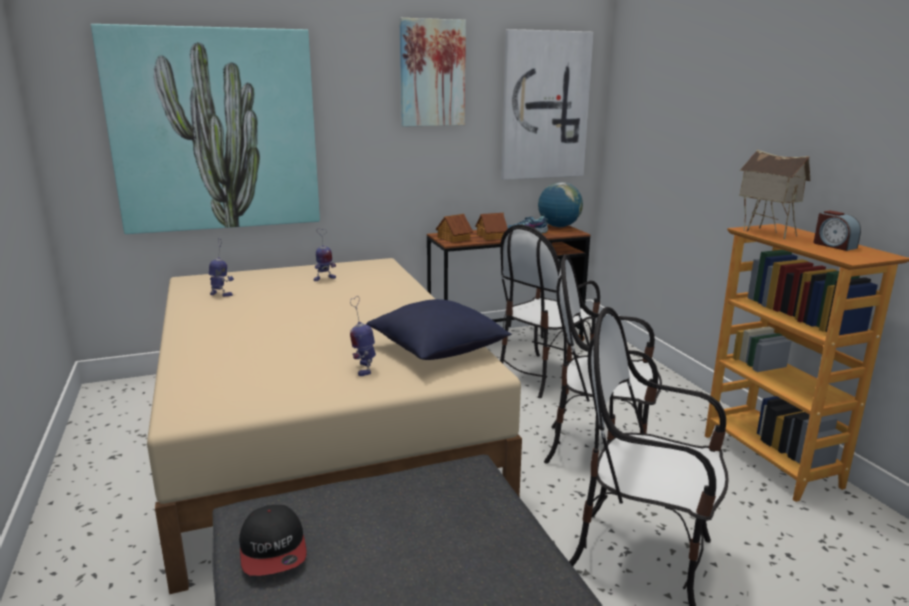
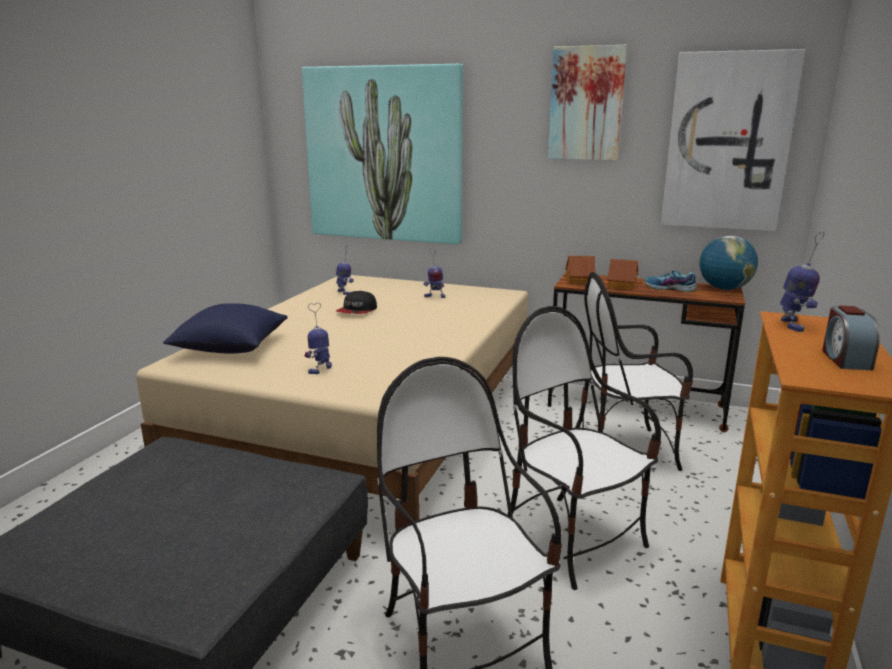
camera: 40 degrees right, 0 degrees up
cap [239,505,307,576] -> cap moved to [336,290,377,314]
blue pillow [366,299,511,360] -> blue pillow moved to [163,303,288,354]
toy house [739,150,810,239] -> toy robot [780,231,824,332]

